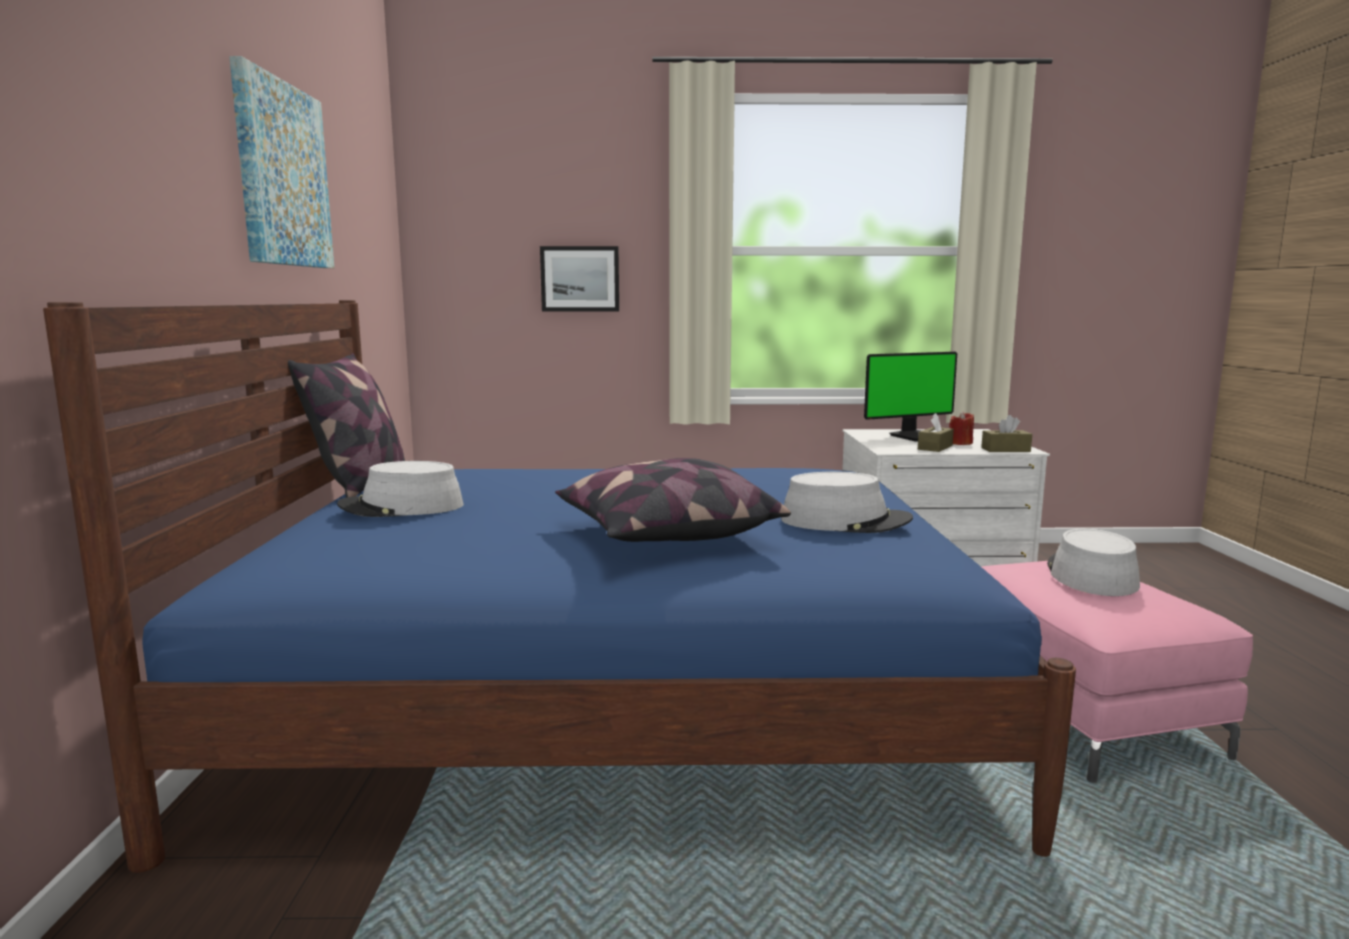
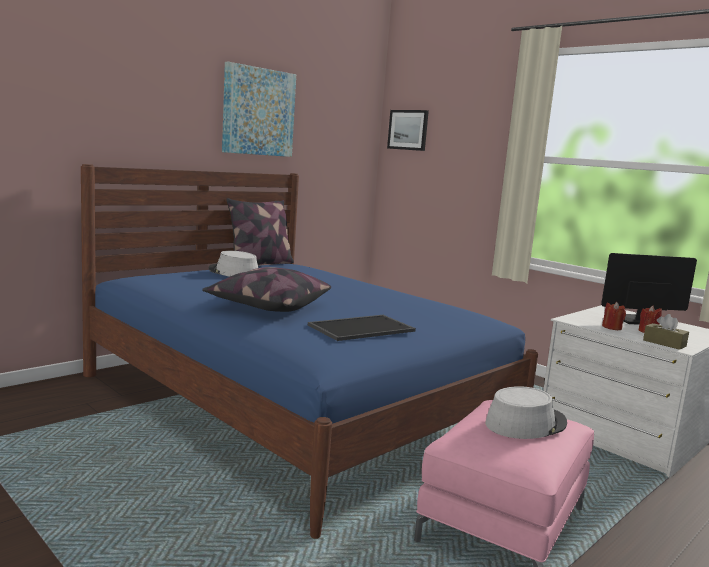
camera: 45 degrees right, 0 degrees up
picture [540,246,619,311] -> picture moved to [387,110,429,151]
grey hat [781,472,913,533] -> tray [308,315,416,341]
monitor [864,352,957,442] -> monitor turned 150 degrees clockwise [601,253,697,325]
brown tissue box [918,413,954,452] -> red candle [602,302,626,330]

